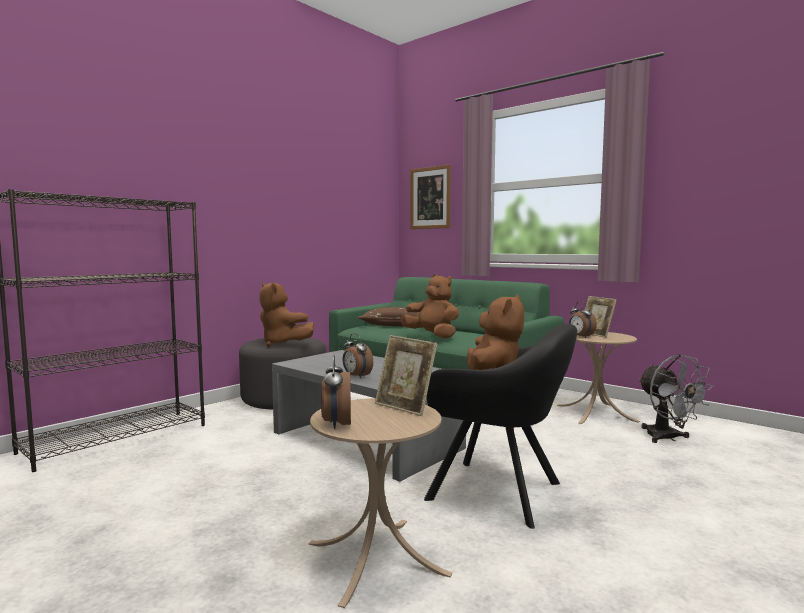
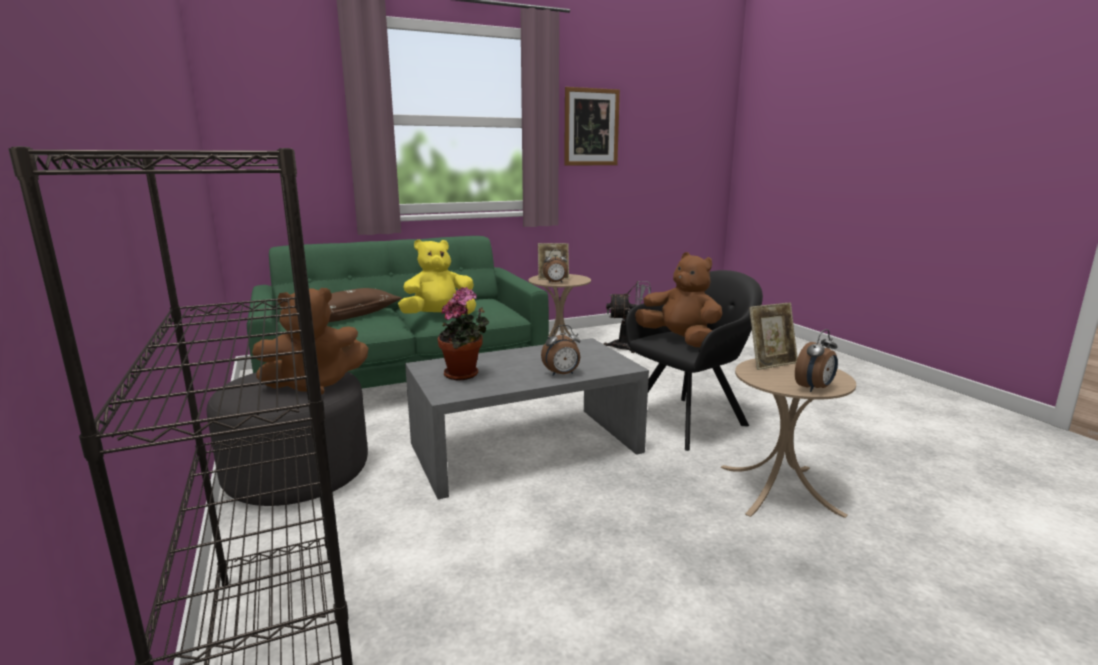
camera: 65 degrees left, 10 degrees up
alarm clock [321,354,351,429] -> alarm clock turned 60 degrees counterclockwise [795,329,838,392]
brown plush toy [401,274,459,339] -> yellow plush toy [398,239,476,315]
picture [410,164,451,229] -> picture moved to [564,87,620,166]
none -> potted plant [438,287,489,381]

